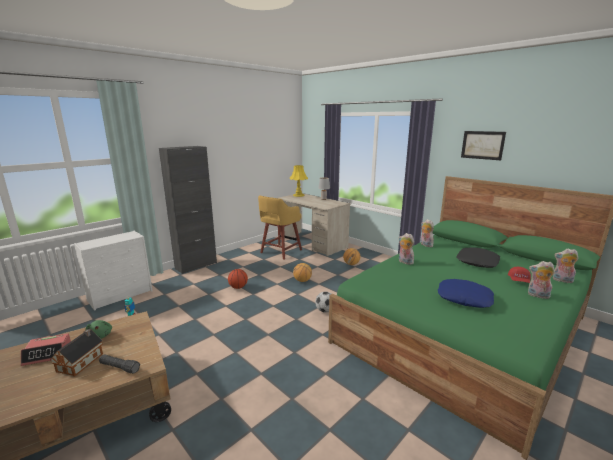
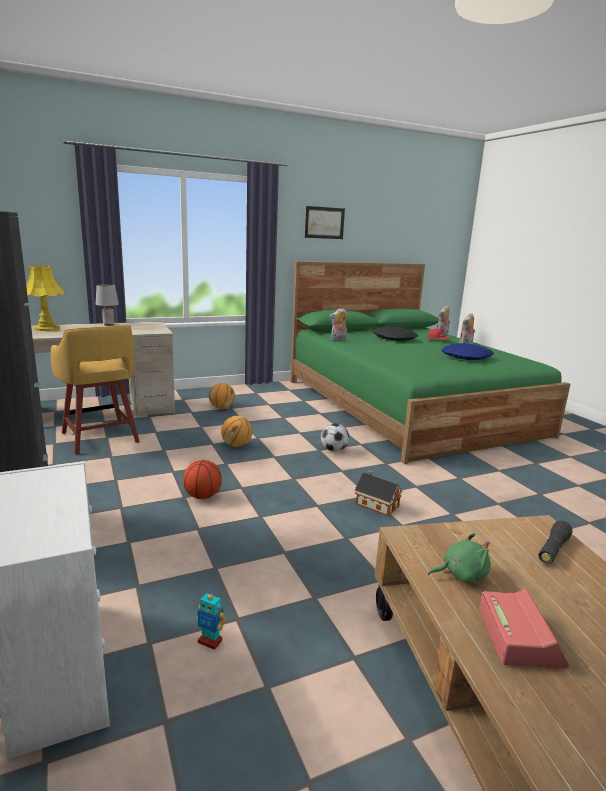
camera: 70 degrees left, 0 degrees up
toy house [50,329,103,376] -> toy house moved to [355,470,403,516]
plush toy [398,233,414,265] -> none

